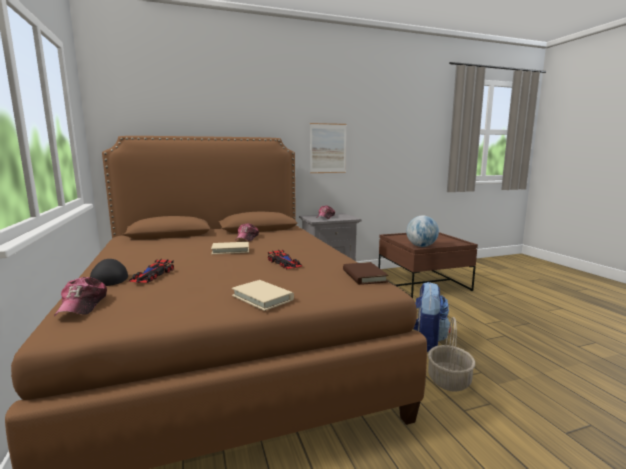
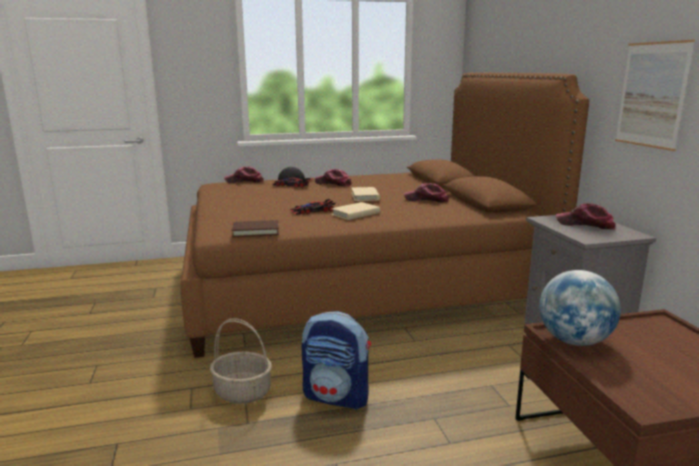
camera: 95 degrees right, 5 degrees up
beige book [232,280,294,311] -> beige book moved to [331,202,380,220]
none -> cap [315,169,352,186]

